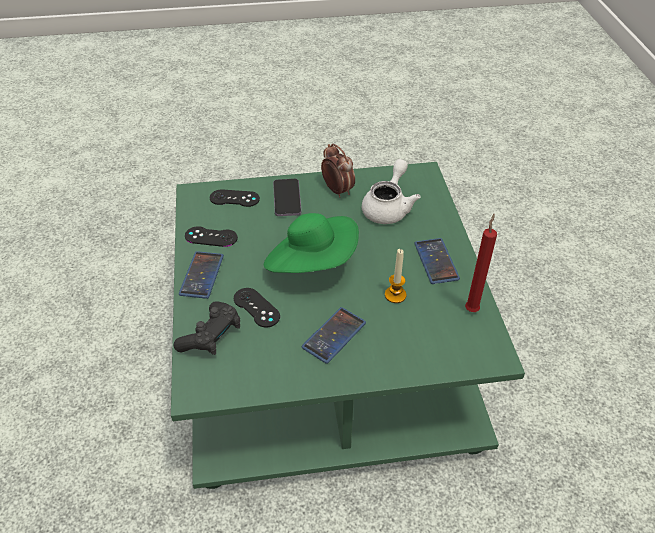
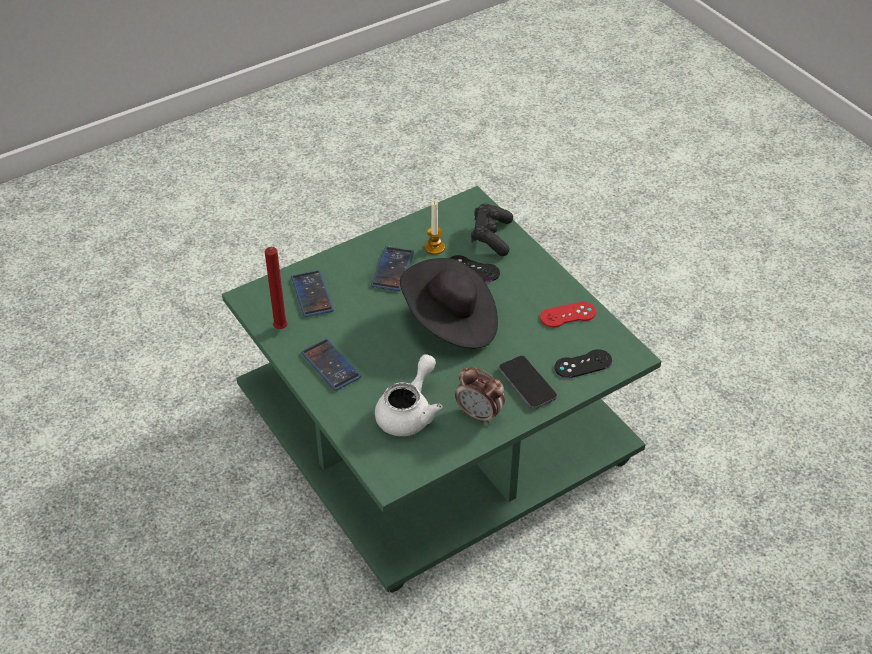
camera: 155 degrees right, 0 degrees up
phone [179,251,224,299] -> phone moved to [291,270,334,317]
black game controller [185,226,238,247] -> red game controller [540,302,596,327]
green hat [264,213,359,273] -> black hat [400,258,498,348]
white teapot [362,159,421,224] -> white teapot turned 150 degrees counterclockwise [375,354,443,436]
candle [385,249,406,303] -> candle moved to [425,201,445,255]

